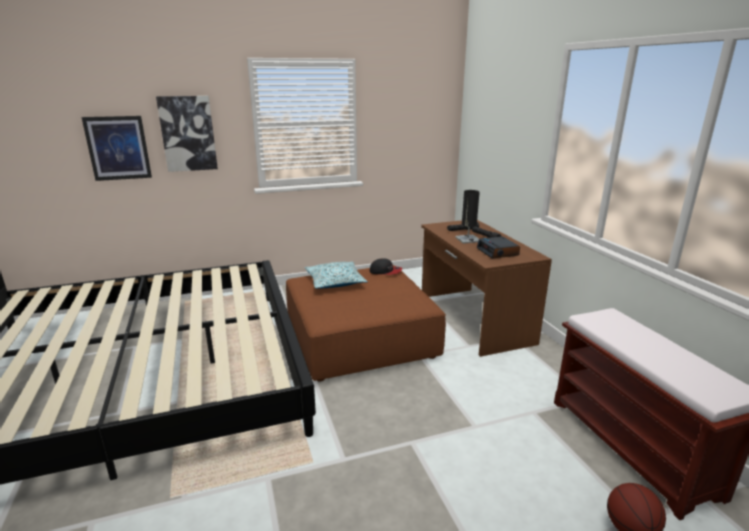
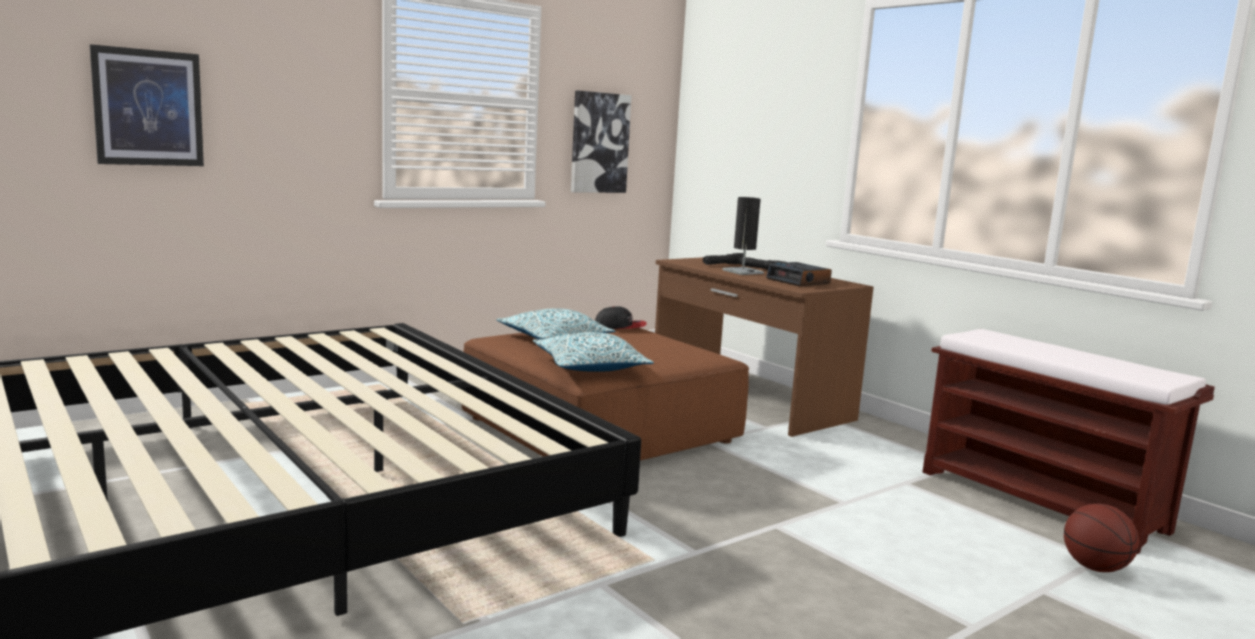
camera: 20 degrees left, 10 degrees down
picture [156,96,218,172] -> picture moved to [571,90,631,193]
none -> pillow [533,332,654,372]

